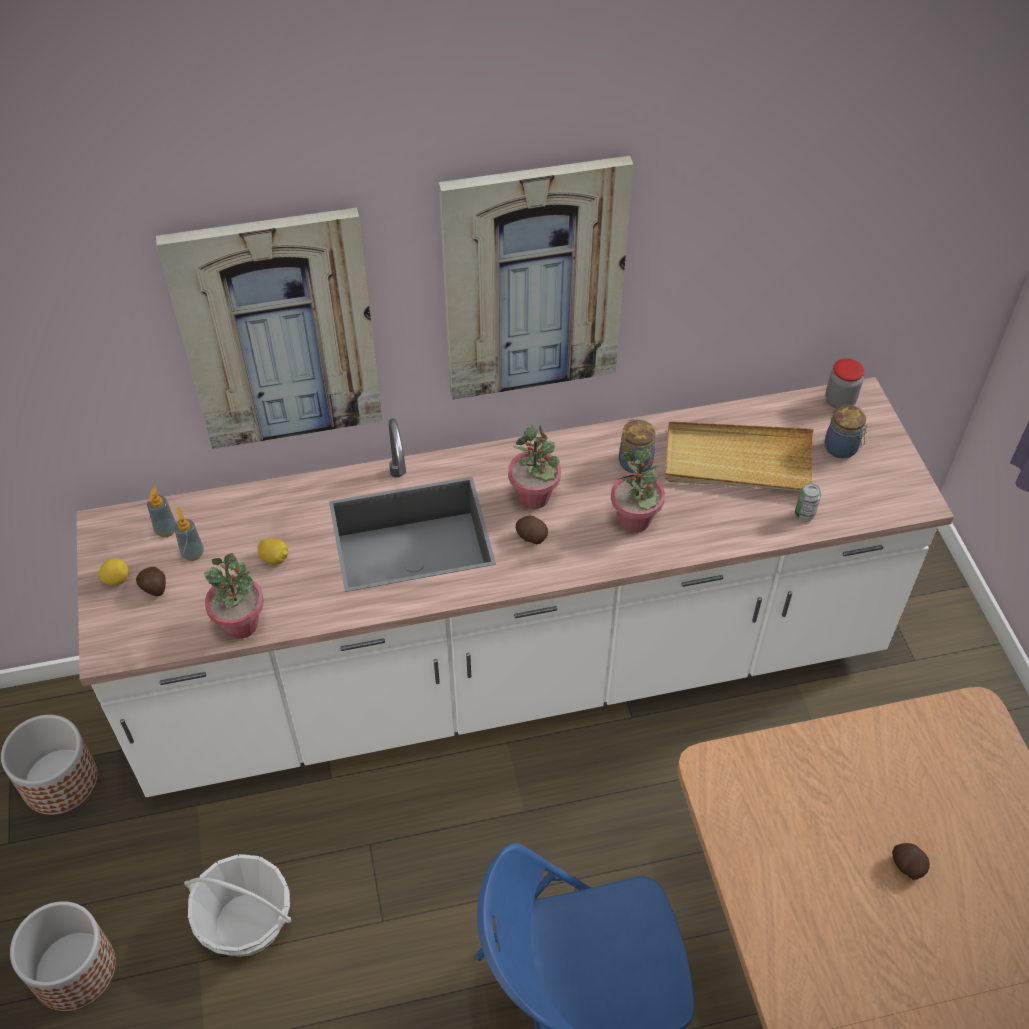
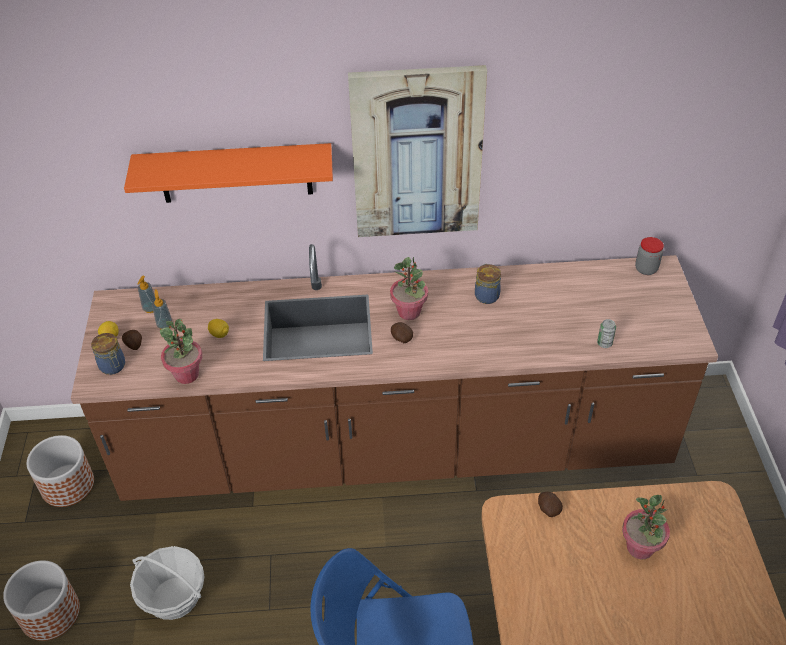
camera: 10 degrees right, 5 degrees down
white counter [76,377,954,797] -> brown counter [71,244,718,501]
picture [156,207,383,449] -> orange shelf [124,143,333,203]
potted plant [611,449,665,532] -> potted plant moved to [622,495,670,559]
beige tray [665,421,814,491] -> none
jar [824,405,868,458] -> jar moved to [91,333,125,375]
potato [892,843,930,880] -> potato moved to [538,492,563,517]

